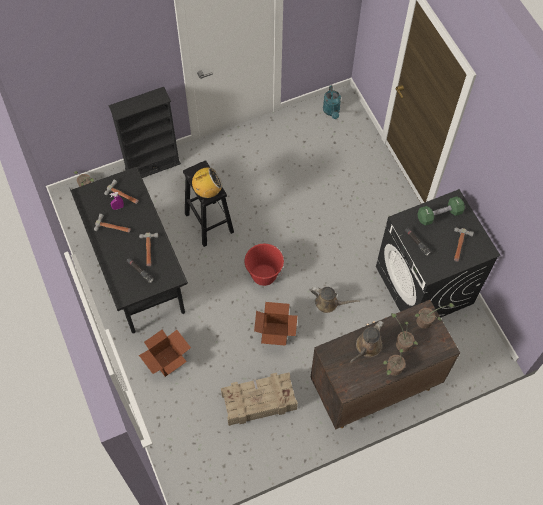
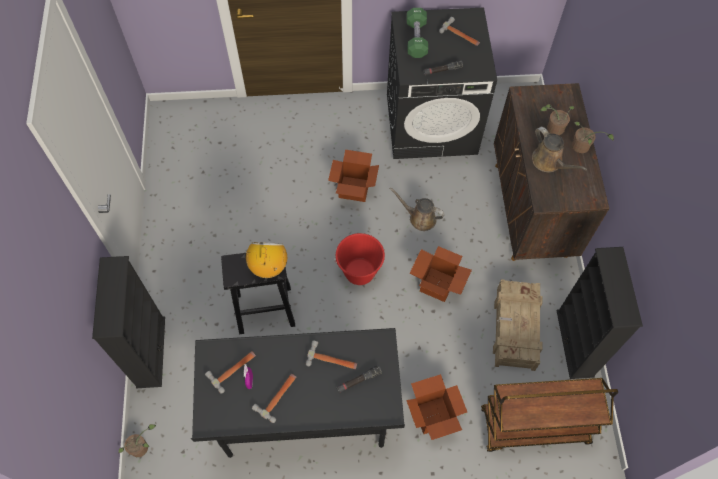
camera: 70 degrees left, 0 degrees up
brown watering can [311,287,360,313] -> brown watering can turned 105 degrees counterclockwise [390,187,445,231]
turquoise watering can [323,85,341,119] -> none
potted plant [415,303,455,329] -> none
none -> cardboard box [328,150,379,202]
none -> brown cart [481,378,618,452]
none -> black bookcase [556,247,643,379]

